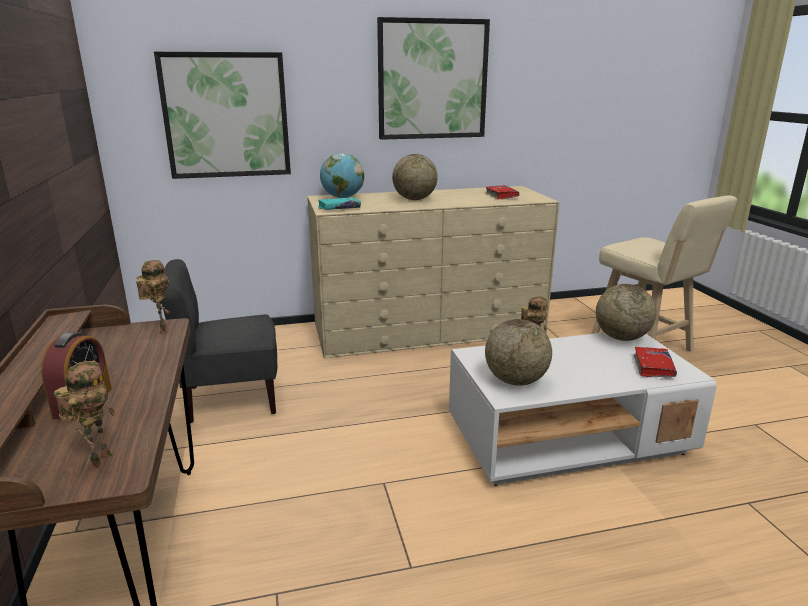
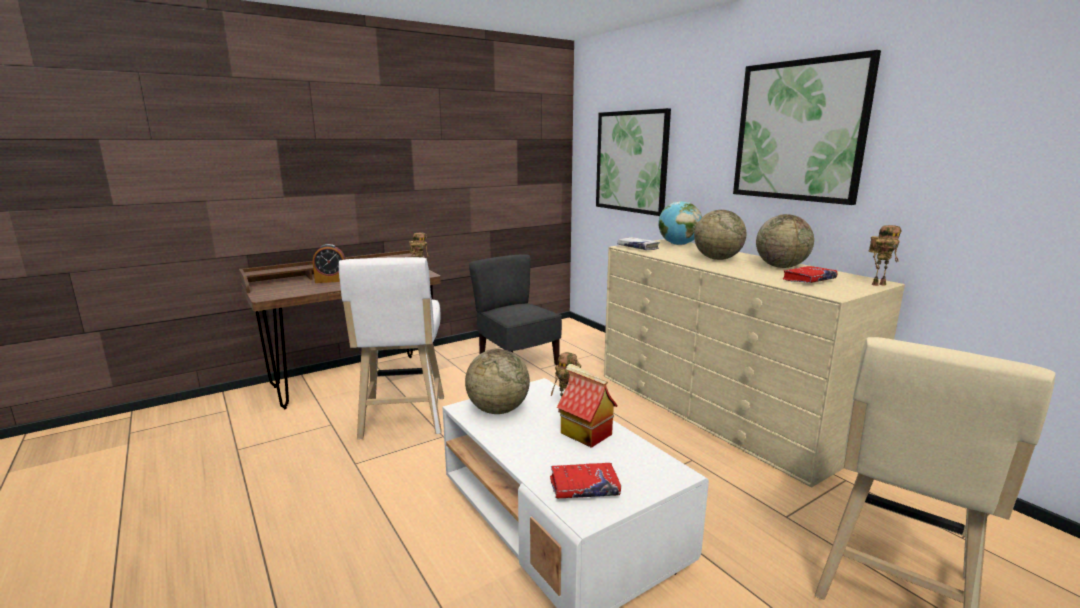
camera: 70 degrees right, 5 degrees down
toy robot [54,360,116,469] -> toy robot moved to [868,225,901,286]
turquoise book [318,197,361,210] -> white book [617,237,660,250]
globe [596,284,656,341] -> globe moved to [756,214,814,268]
none -> white stool [339,257,444,439]
none -> toy house [557,364,618,448]

